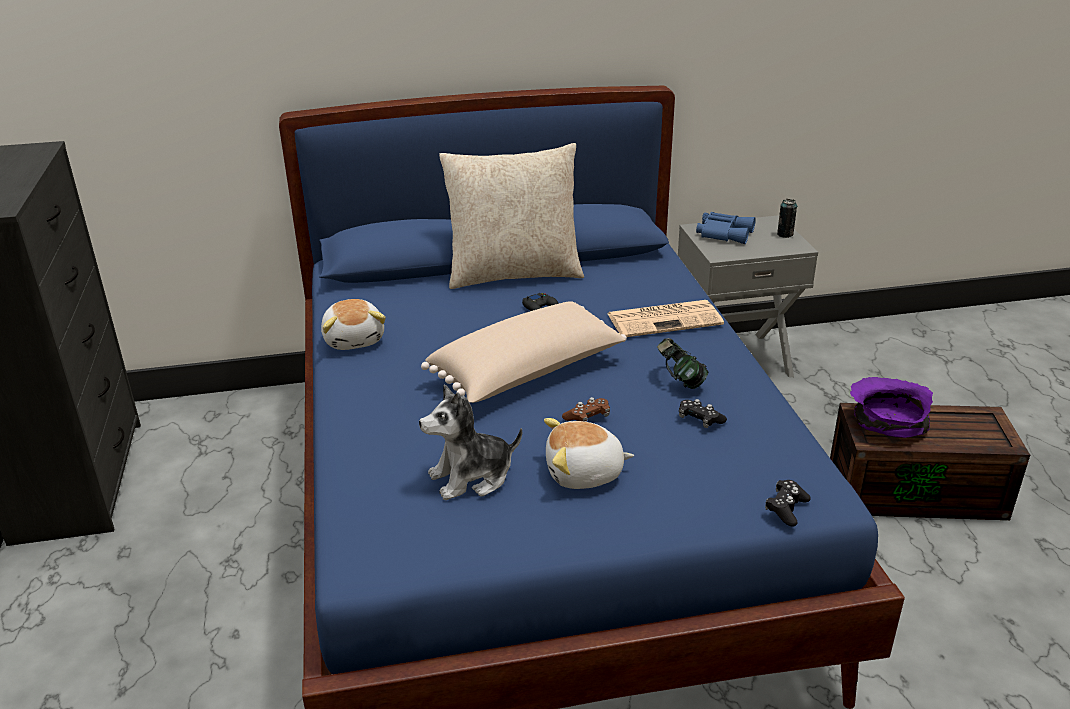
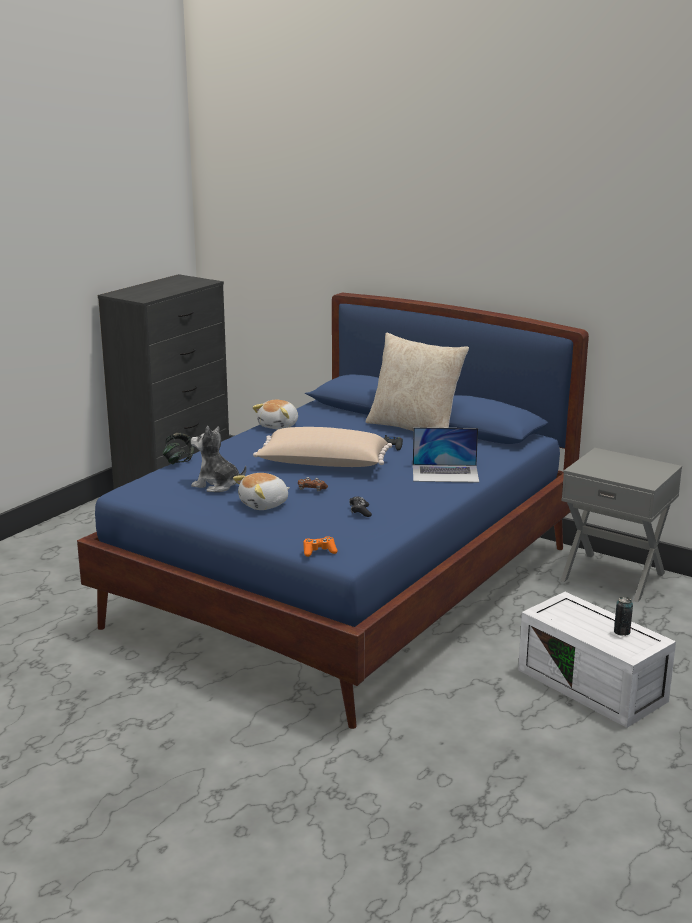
camera: 45 degrees right, 10 degrees down
plush toy [544,418,634,489] -> plush toy turned 75 degrees counterclockwise [233,473,290,510]
newspaper [607,300,724,337] -> laptop [413,427,479,483]
headphones [657,338,709,389] -> headphones moved to [162,433,194,464]
blue binoculars [696,212,756,244] -> none
black game controller [765,480,811,527] -> orange game controller [304,536,338,557]
can [777,199,797,238] -> can moved to [614,597,633,636]
brown storage box [830,403,1030,520] -> white storage box [518,592,676,728]
purple bowl [850,377,933,438] -> none

